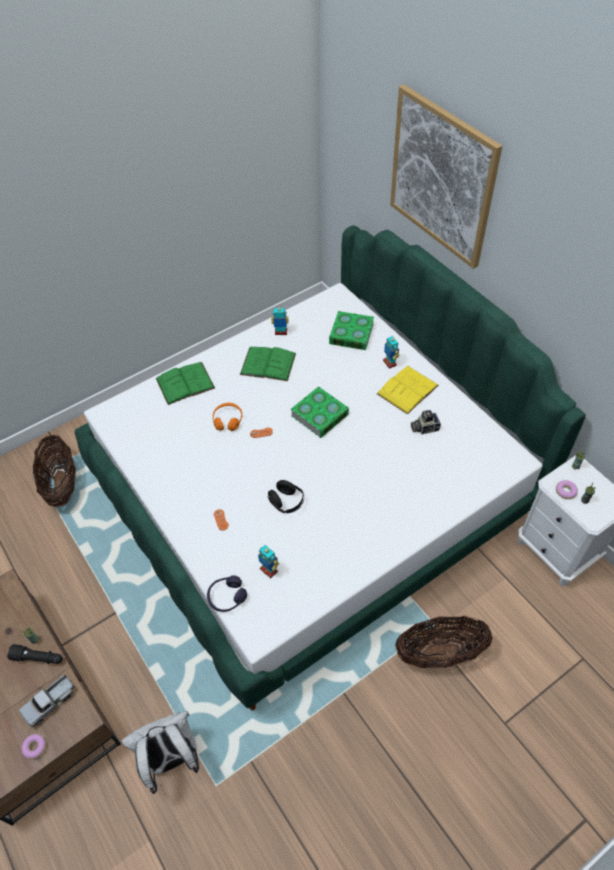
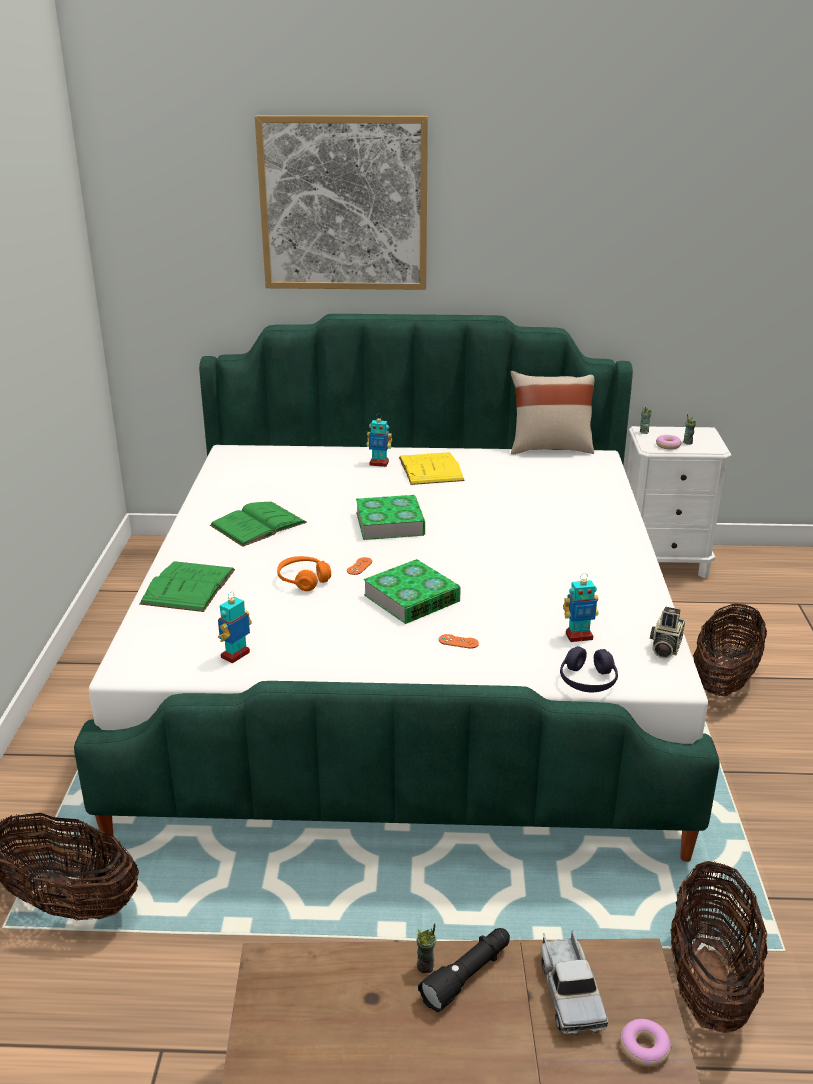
camera: 55 degrees left, 25 degrees down
white backpack [121,711,199,794] -> basket [671,861,767,1033]
black headphones [267,480,304,514] -> none
toy robot [271,307,289,335] -> toy robot moved to [218,592,252,663]
book [329,311,374,350] -> book moved to [363,559,461,624]
camera [411,410,441,435] -> camera moved to [650,607,685,659]
none -> beige pillow [511,371,594,455]

